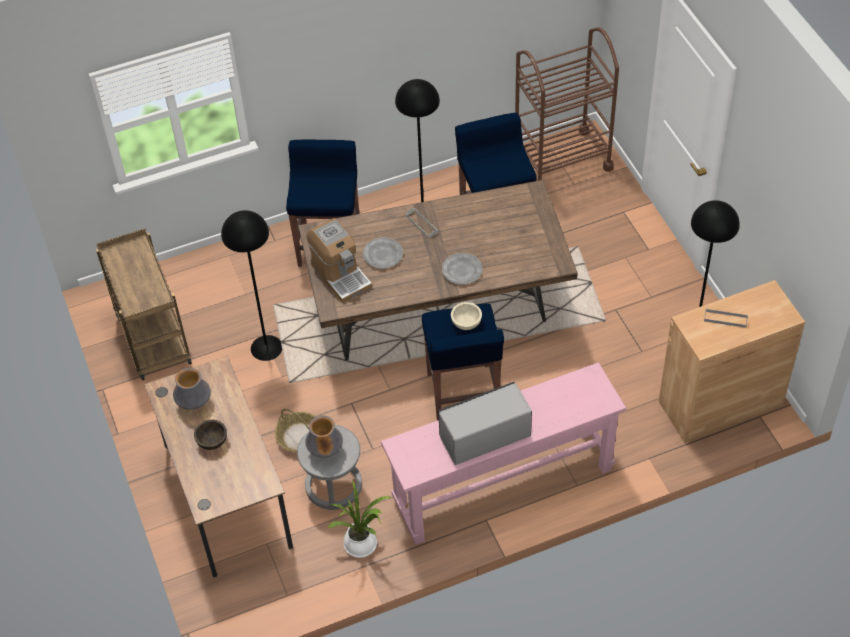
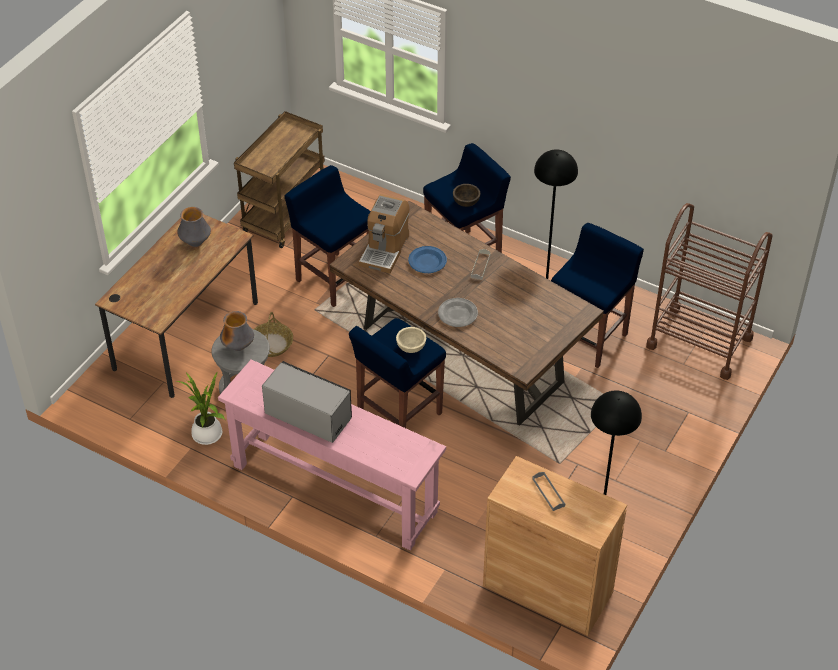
camera: 50 degrees right, 5 degrees down
brown bowl [194,420,227,450] -> brown bowl moved to [453,184,480,207]
black floor lamp [221,210,282,361] -> blue stool [284,165,370,307]
grey plate [363,238,403,269] -> blue plate [408,246,447,273]

